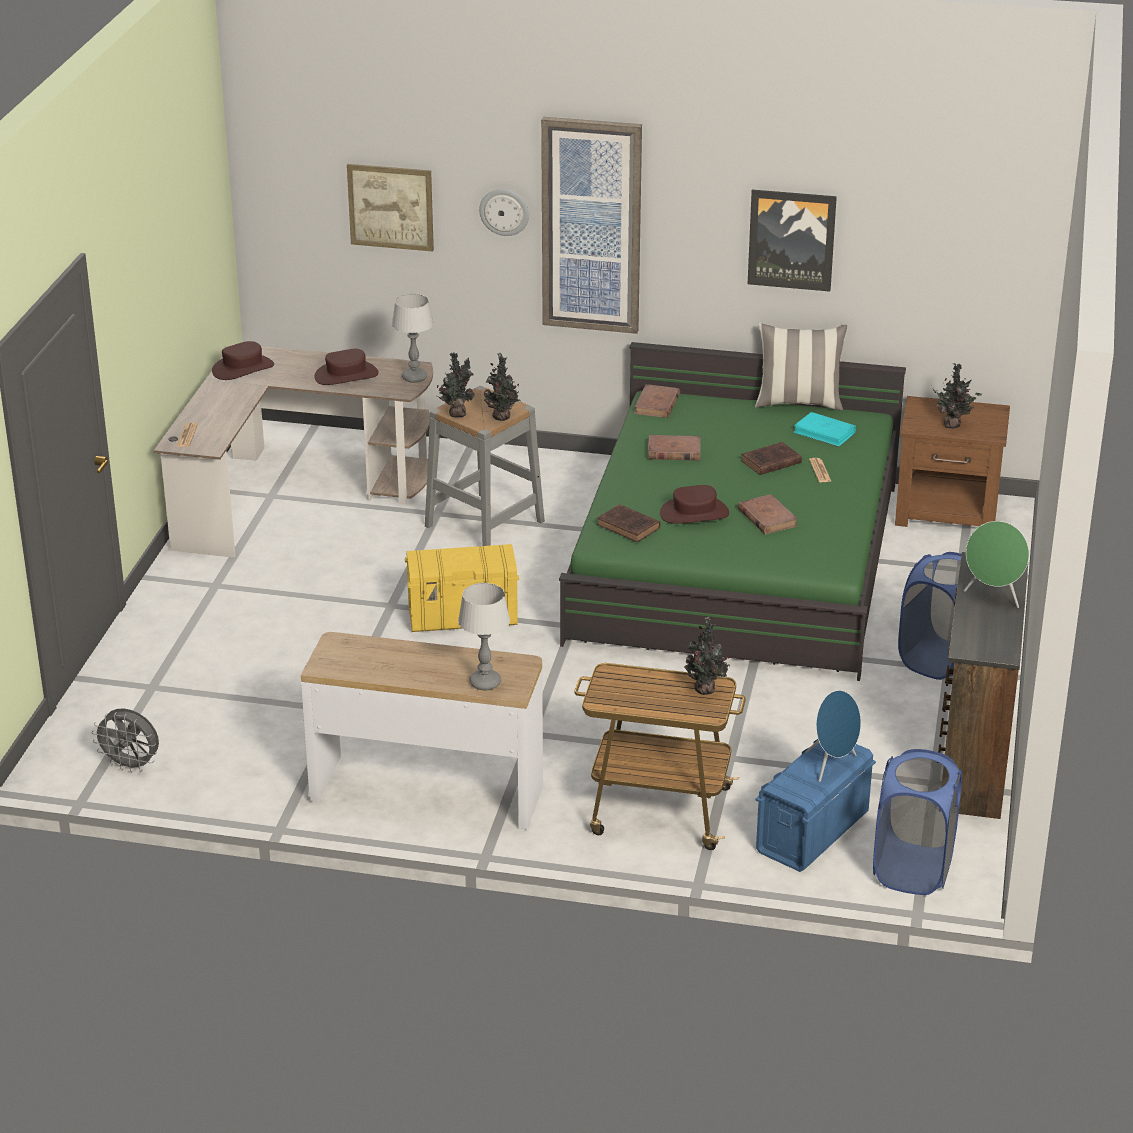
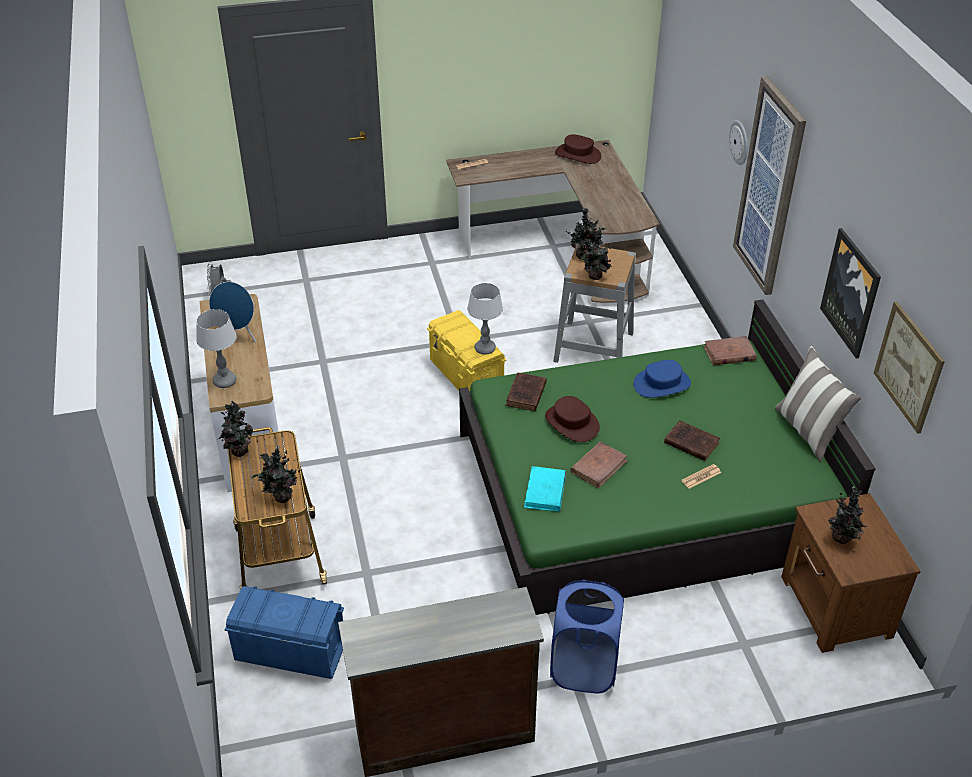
camera: 65 degrees right, 10 degrees up
brown hat [314,349,379,385] -> none
picture [347,164,434,252] -> picture moved to [874,302,945,434]
table lamp [392,294,434,383] -> table lamp moved to [467,283,503,355]
brown book [648,435,701,461] -> blue hat [634,360,691,398]
turquoise book [794,412,856,447] -> turquoise book moved to [524,466,566,512]
blue speaker [806,690,861,782] -> blue speaker moved to [209,282,256,342]
blue laundry basket [873,749,962,895] -> none
green speaker [964,521,1029,608] -> none
none -> potted plant [218,401,253,457]

